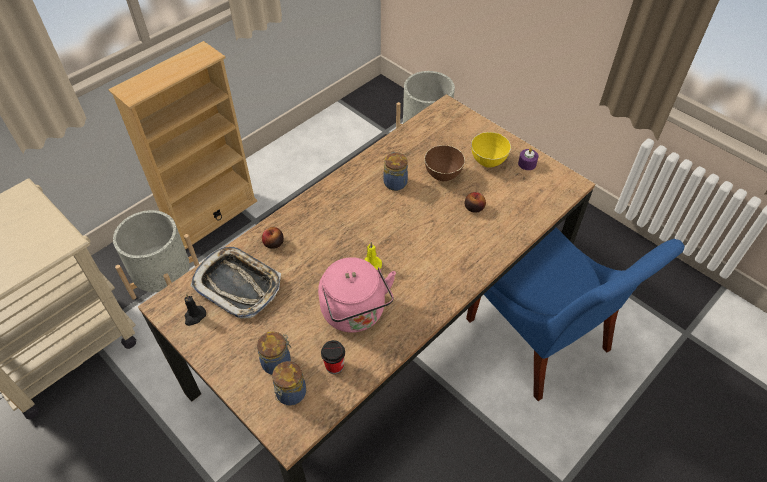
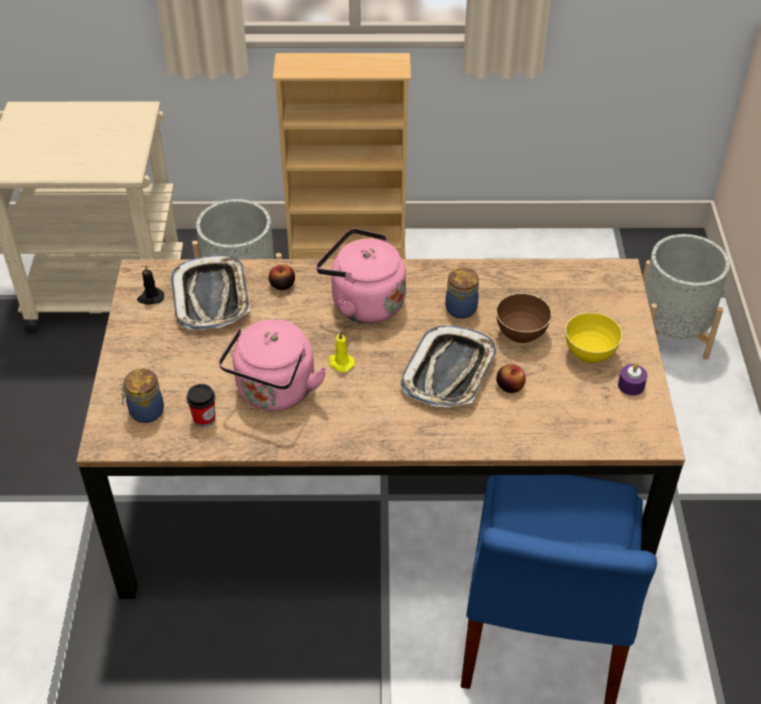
camera: 45 degrees right, 5 degrees down
jar [257,332,292,375] -> none
none -> pink kettle [316,228,406,324]
none -> tray [401,326,497,407]

